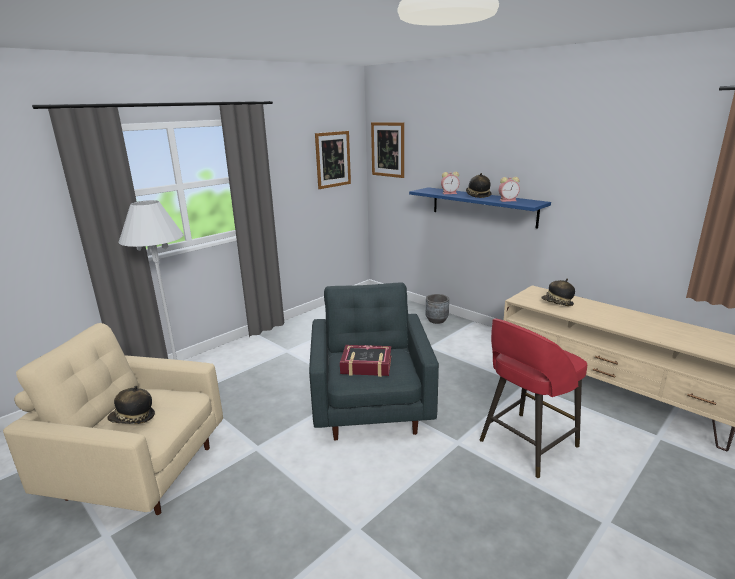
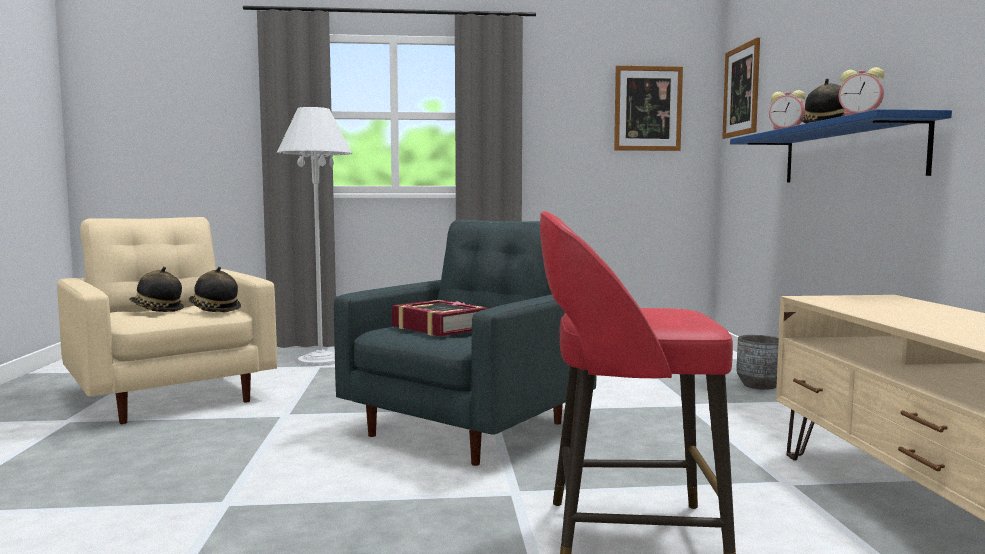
camera: 40 degrees right, 15 degrees down
hat [541,279,575,306] -> hat moved to [189,267,241,312]

